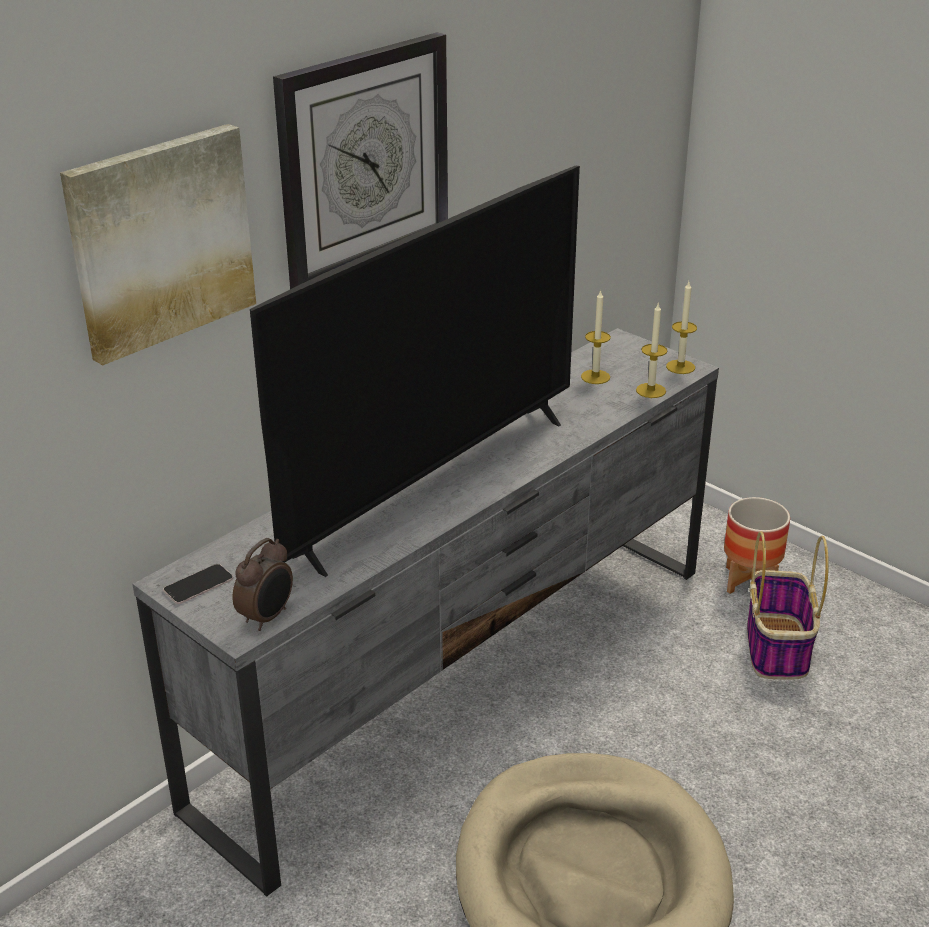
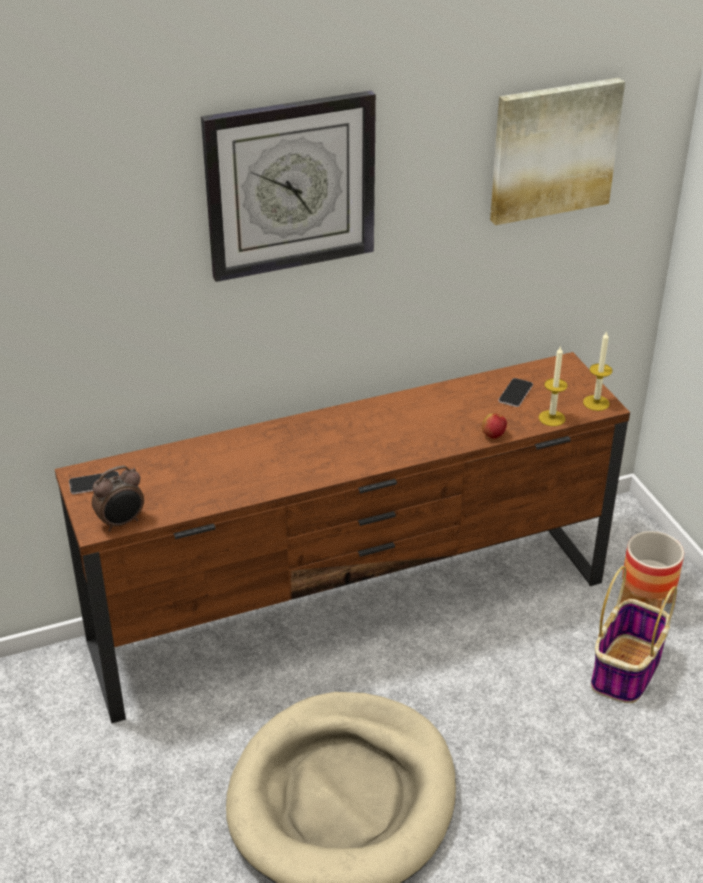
camera: 25 degrees right, 5 degrees up
picture [60,124,256,365] -> picture moved to [490,77,625,225]
grey tv stand [132,328,719,897] -> brown tv stand [55,352,630,723]
television [250,166,580,577] -> none
candle [581,290,611,384] -> phone [498,378,533,407]
none -> apple [482,413,507,439]

